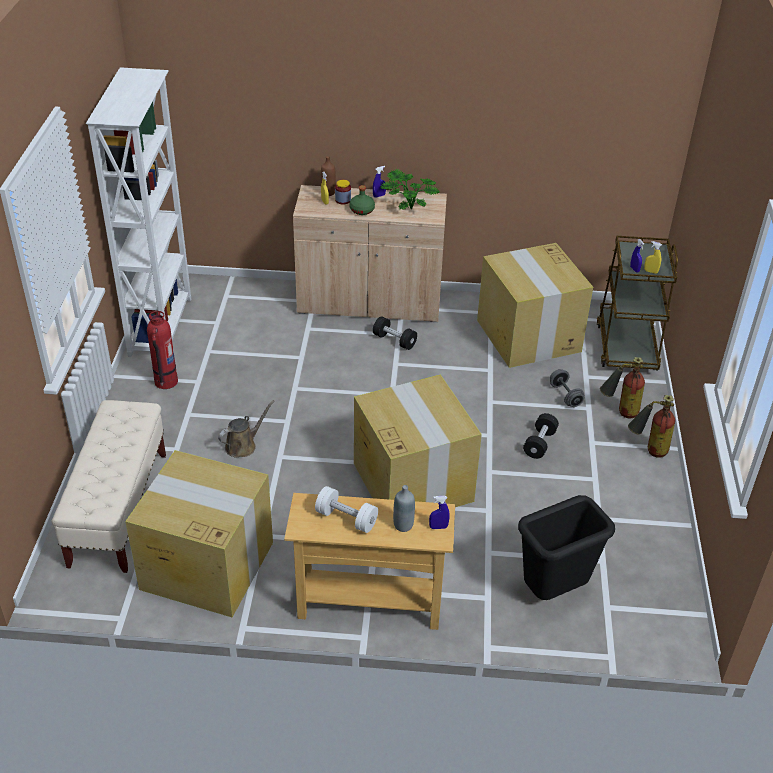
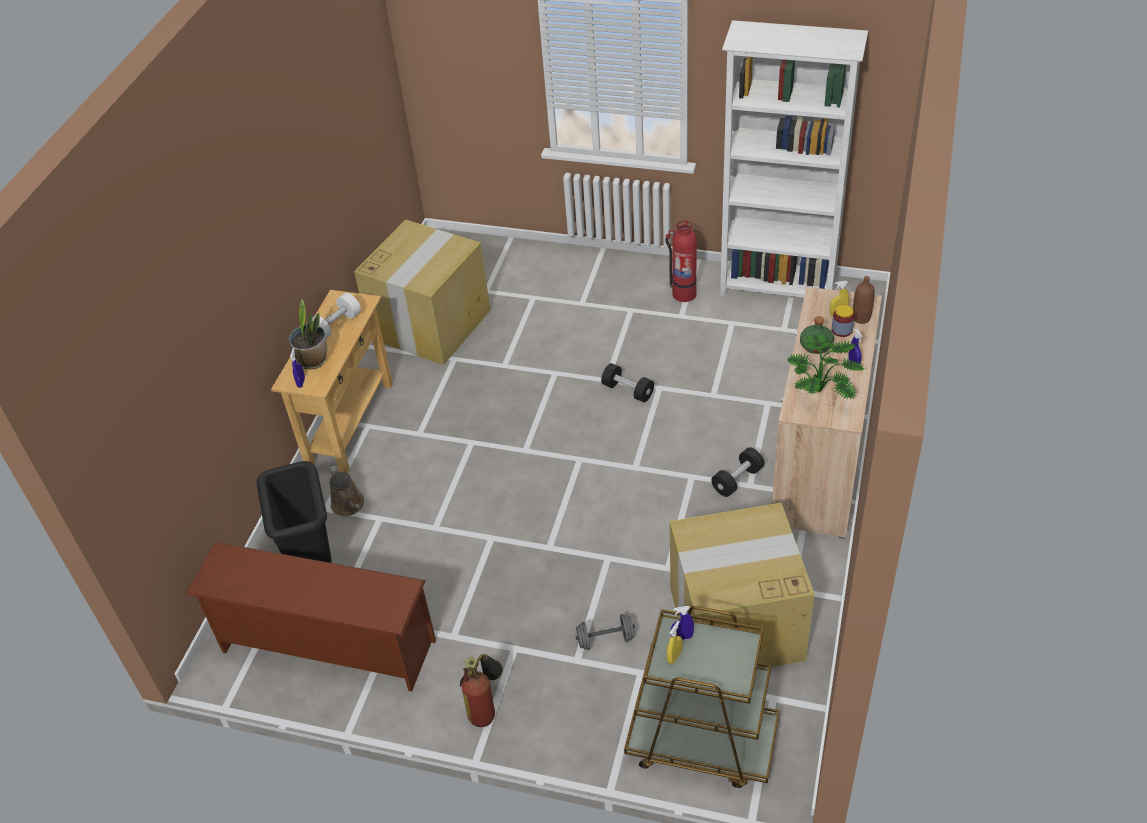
camera: 105 degrees right, 5 degrees up
beige bench [51,400,166,573] -> none
brown watering can [218,400,275,457] -> brown watering can moved to [329,466,364,516]
cardboard box [354,374,482,507] -> none
grey bottle [393,485,415,532] -> potted plant [289,299,327,369]
black dumbbell [523,413,559,459] -> black dumbbell moved to [601,363,654,402]
fire extinguisher [600,357,645,418] -> none
none -> brown shoe rack [186,542,436,691]

